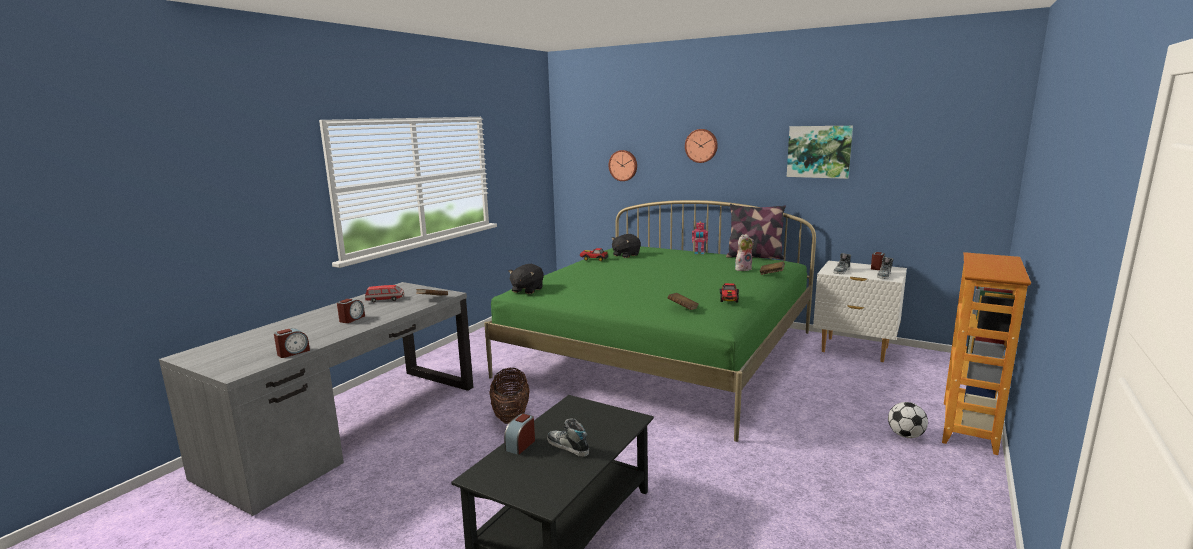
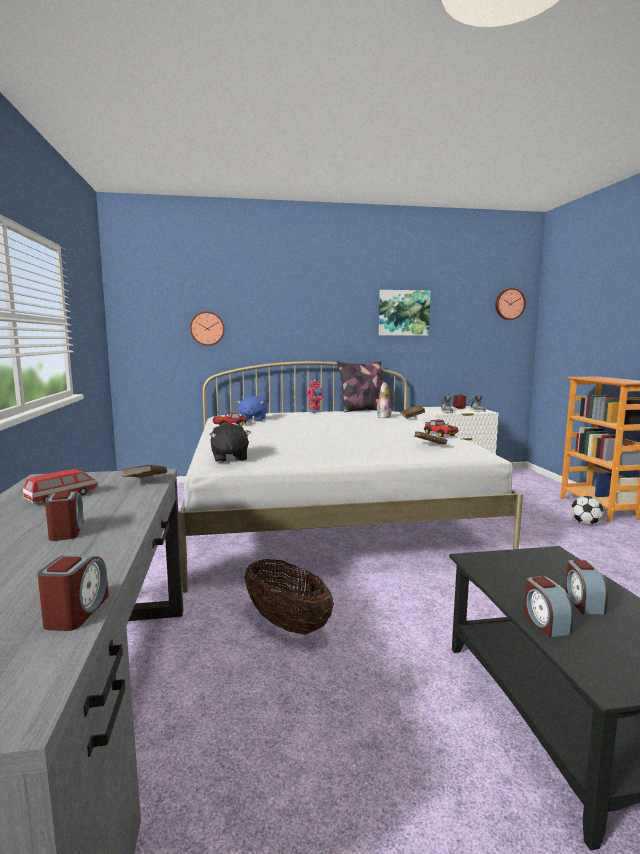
camera: 40 degrees left, 5 degrees down
green bed [484,200,816,442] -> white bed [178,361,523,593]
shoe [547,418,589,457] -> alarm clock [565,560,608,615]
black plush toy [611,234,641,258] -> blue plush toy [237,396,267,422]
wall clock [685,129,718,163] -> wall clock moved to [495,288,526,320]

